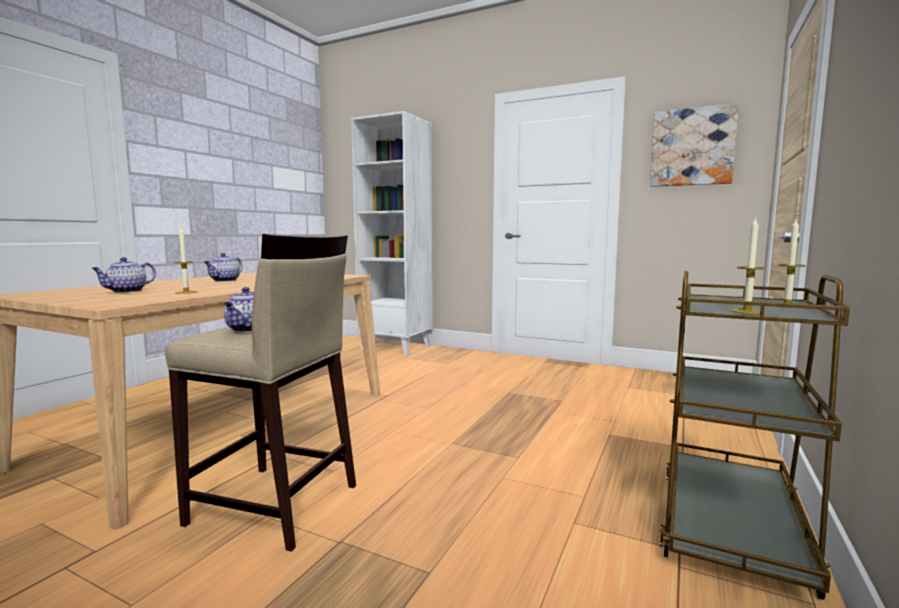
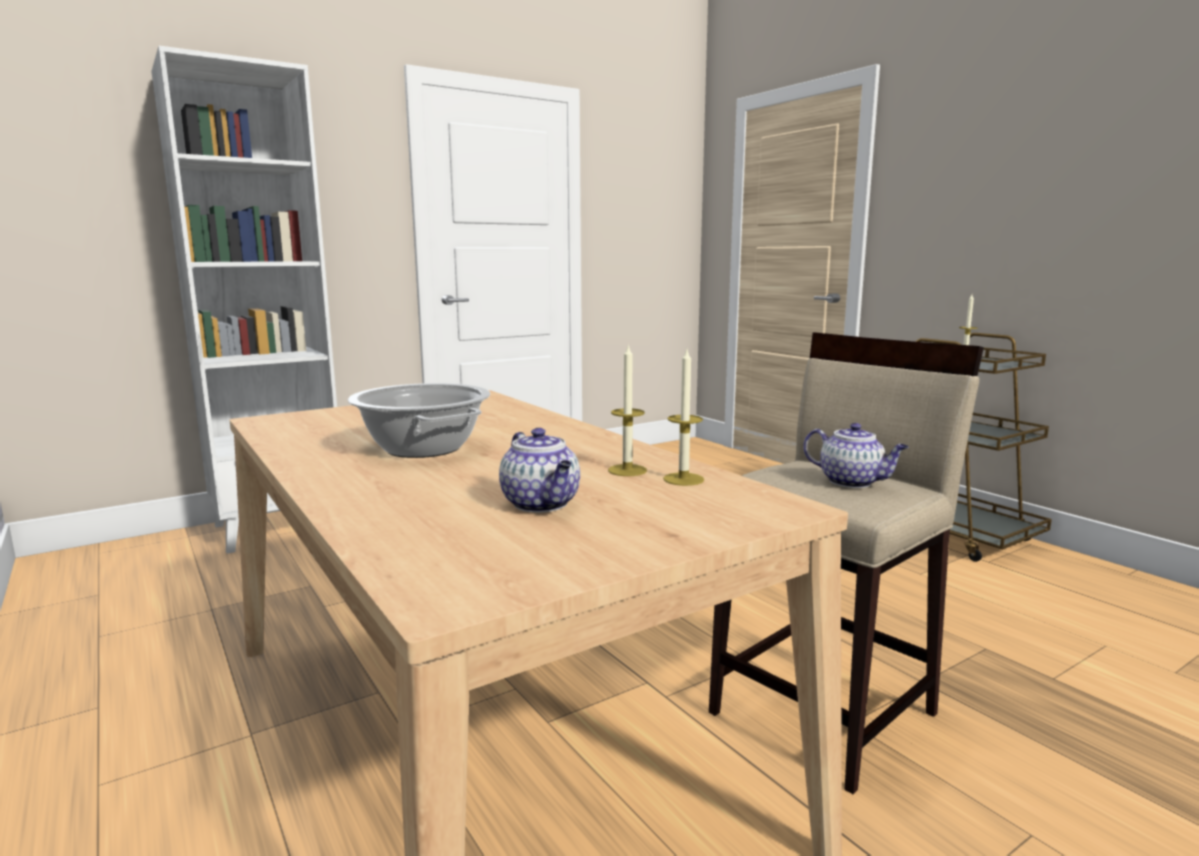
camera: 60 degrees left, 5 degrees up
teapot [204,253,243,282] -> cooking pot [348,383,490,458]
picture [650,103,739,187] -> none
candle [731,217,766,314] -> candle moved to [663,350,704,486]

